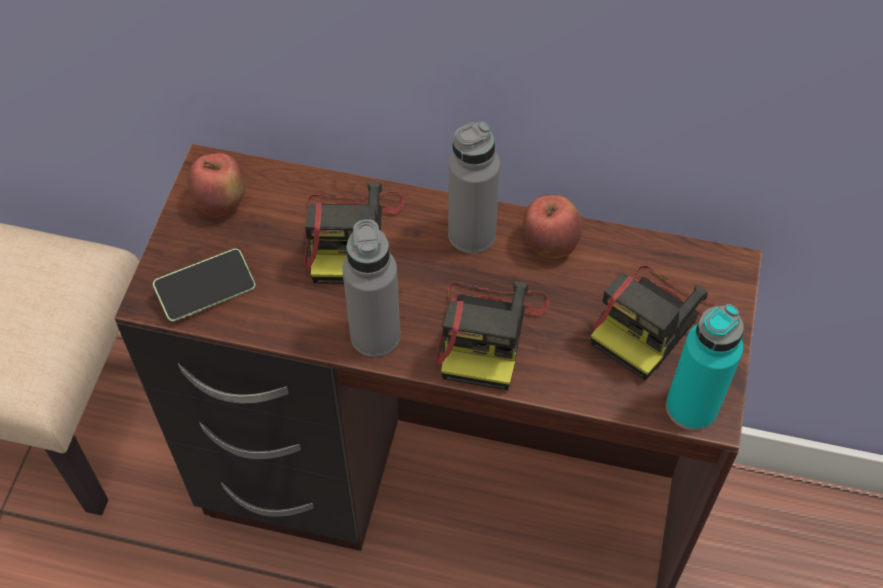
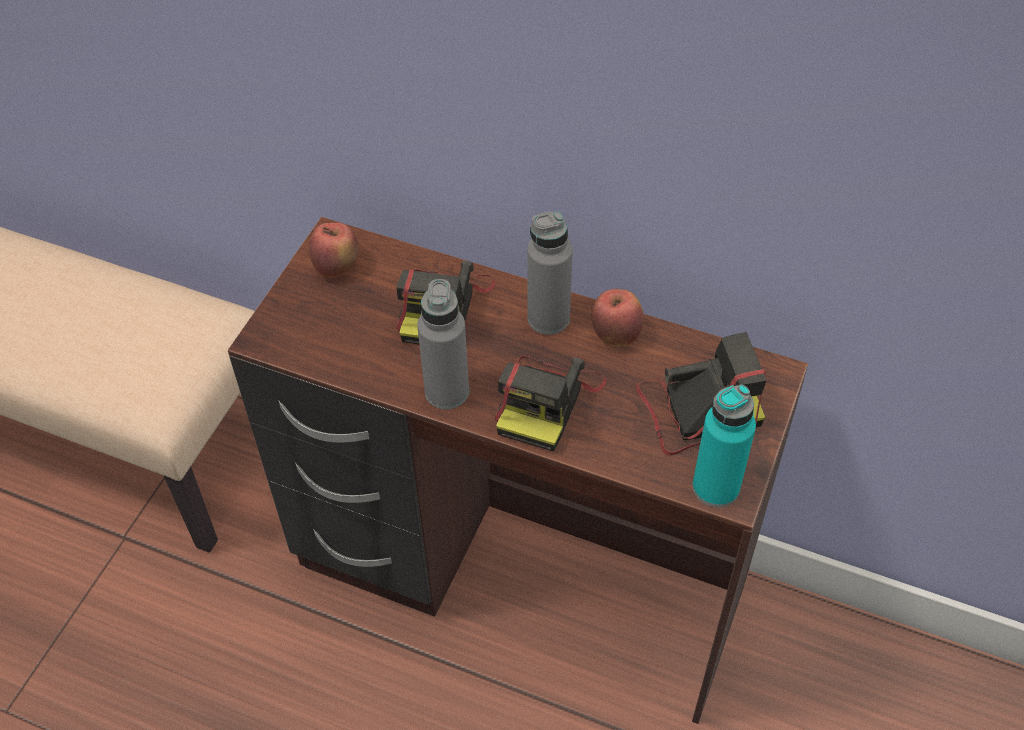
camera: 10 degrees right, 5 degrees down
phone [153,248,255,322] -> none
camera [591,265,719,380] -> camera turned 150 degrees counterclockwise [636,332,767,455]

